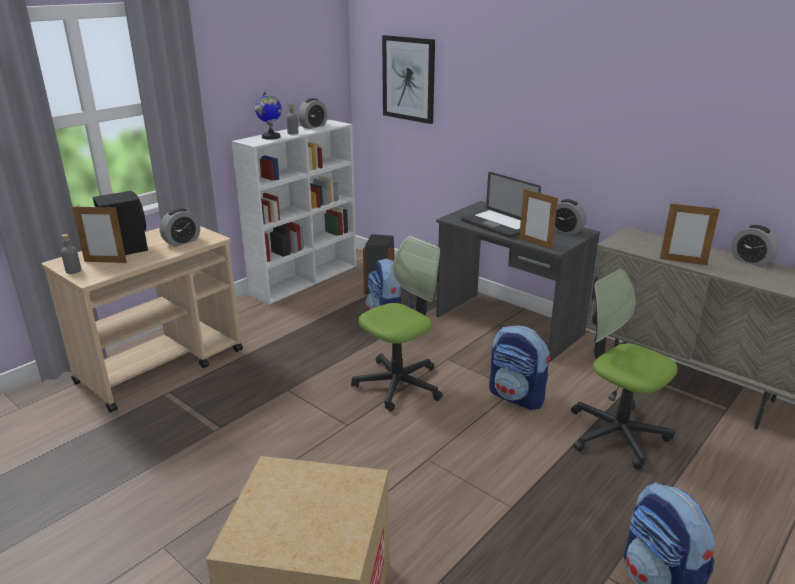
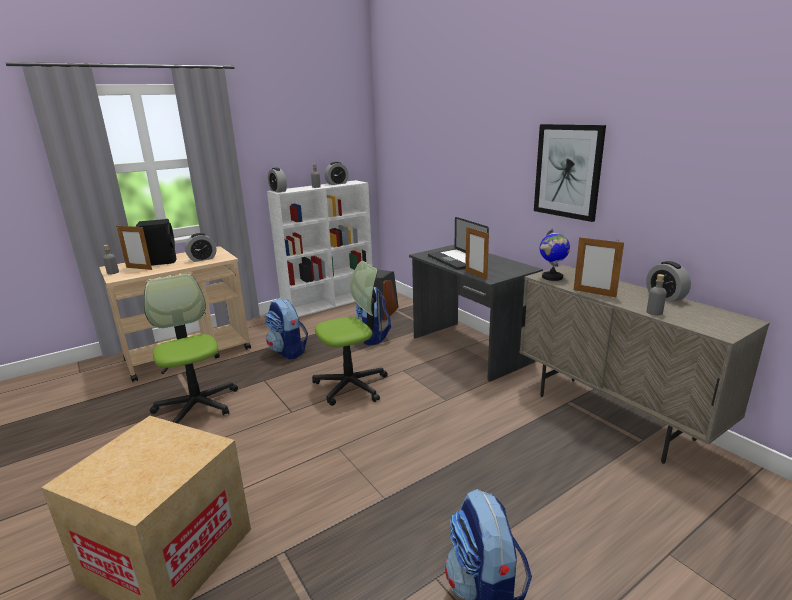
camera: 15 degrees right, 5 degrees down
globe [255,91,282,140] -> globe moved to [540,228,570,281]
picture [382,35,435,124] -> picture moved to [534,124,606,222]
backpack [489,326,551,410] -> backpack moved to [265,298,308,359]
alarm clock [554,199,586,235] -> alarm clock moved to [268,168,287,192]
office chair [571,269,678,470] -> office chair moved to [144,274,238,424]
none -> grey bottle [647,274,667,315]

